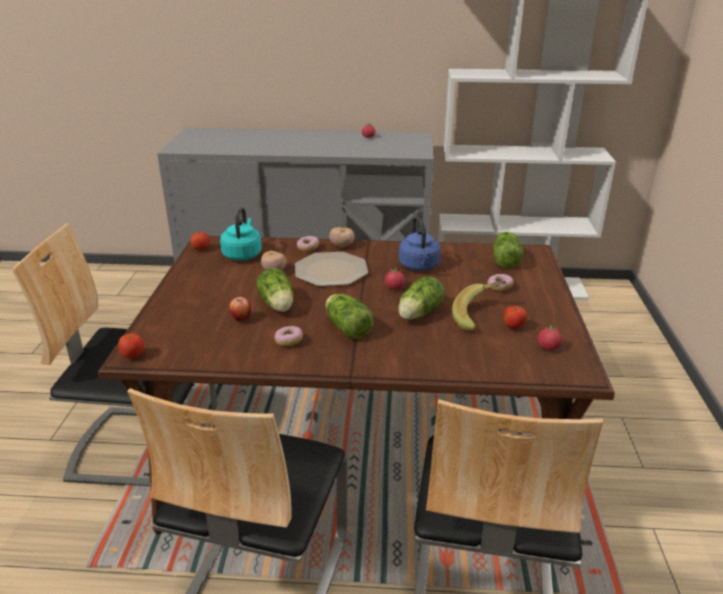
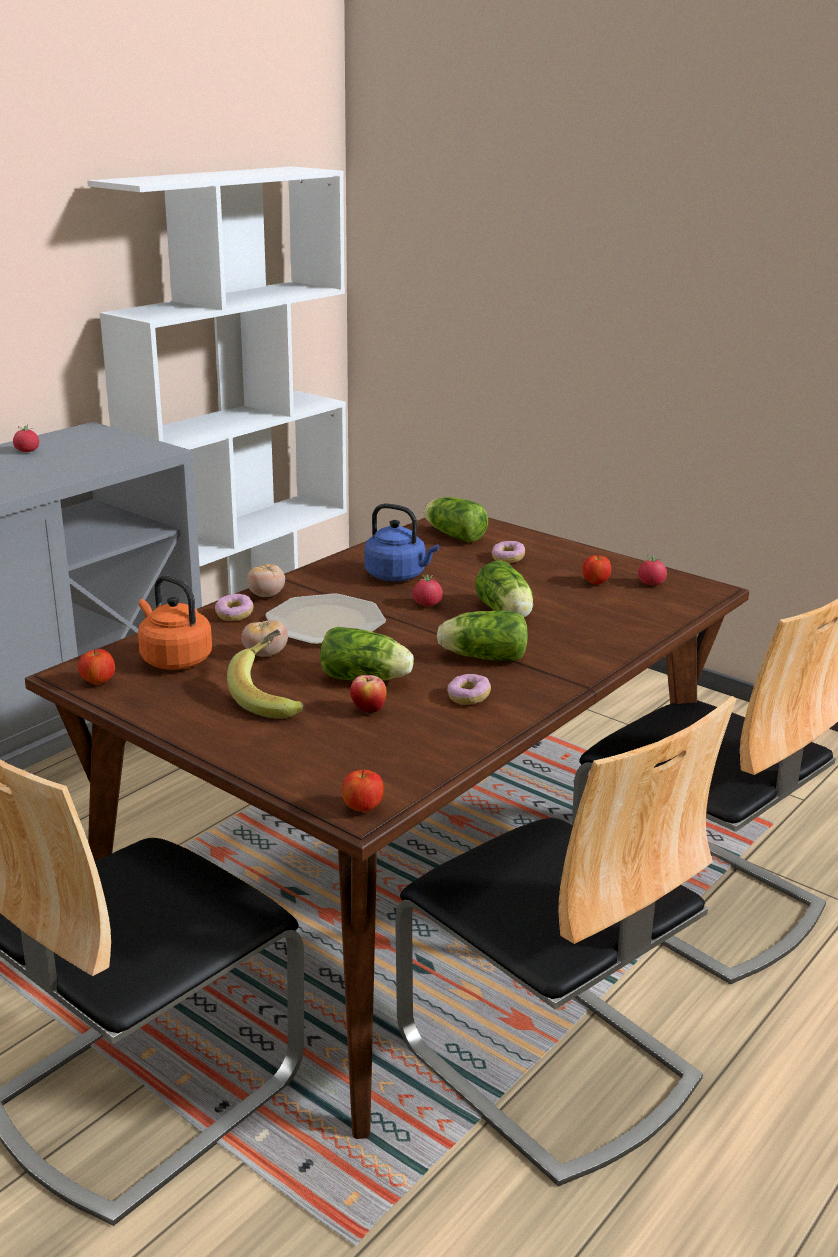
camera: 55 degrees left, 5 degrees down
turquoise kettle [220,207,262,261] -> orange kettle [138,575,212,670]
banana [452,281,506,331] -> banana moved to [227,630,304,719]

